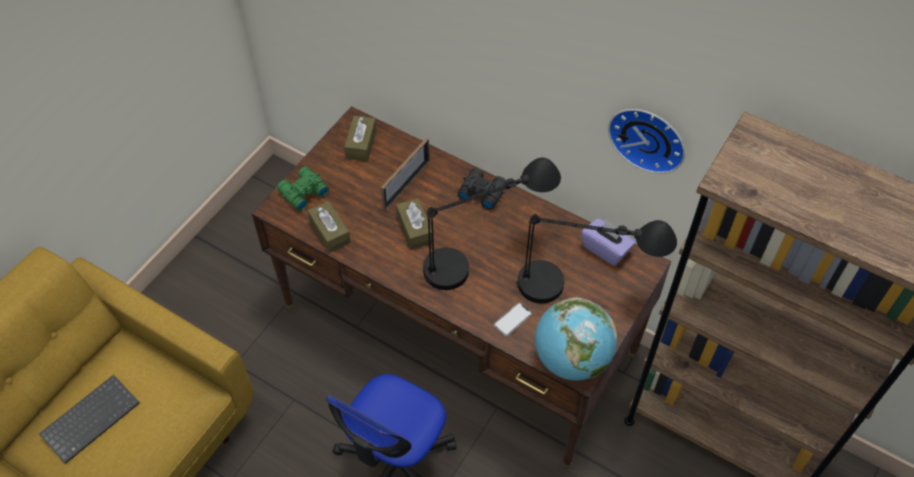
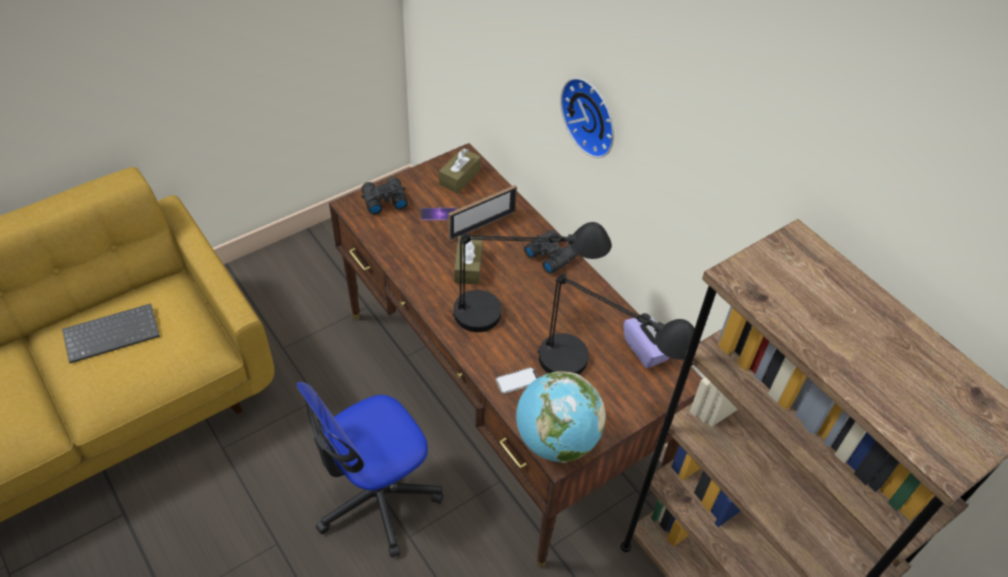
camera: 20 degrees right, 5 degrees down
green binoculars [277,167,329,211] -> black binoculars [361,177,408,215]
brown tissue box [308,201,351,253] -> none
wall clock [608,109,685,174] -> wall clock moved to [560,78,614,158]
none -> phone [421,208,457,221]

